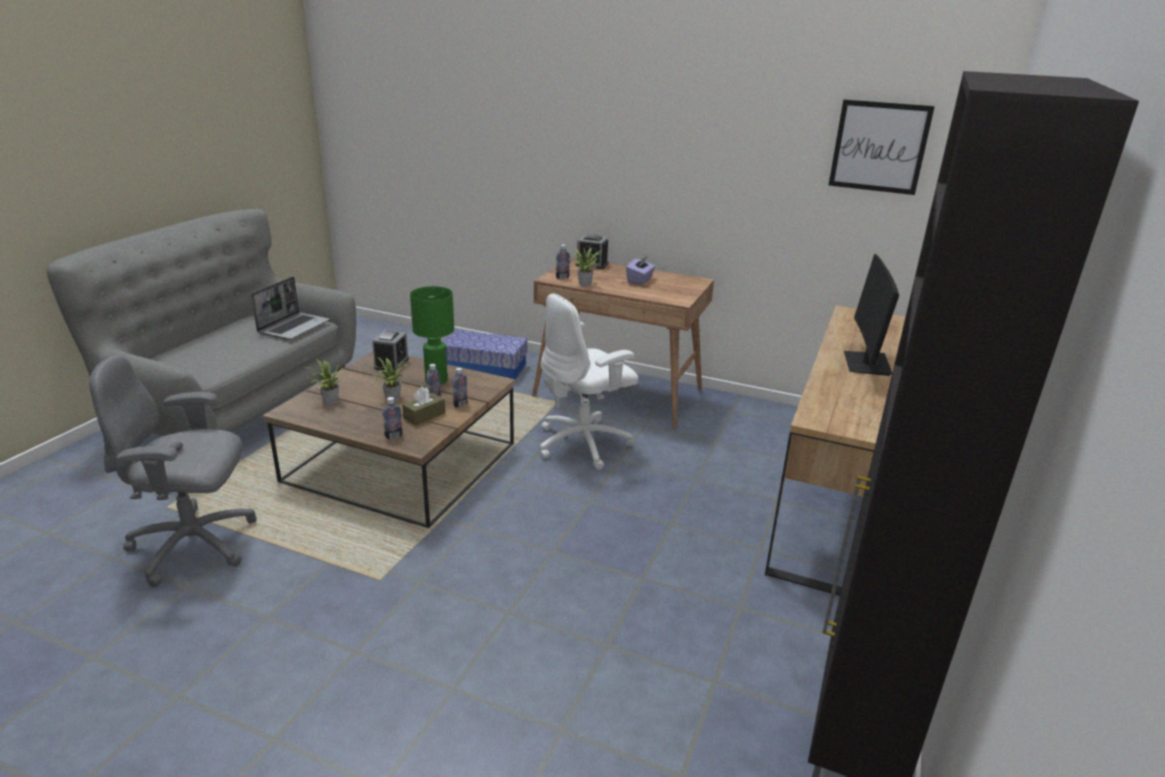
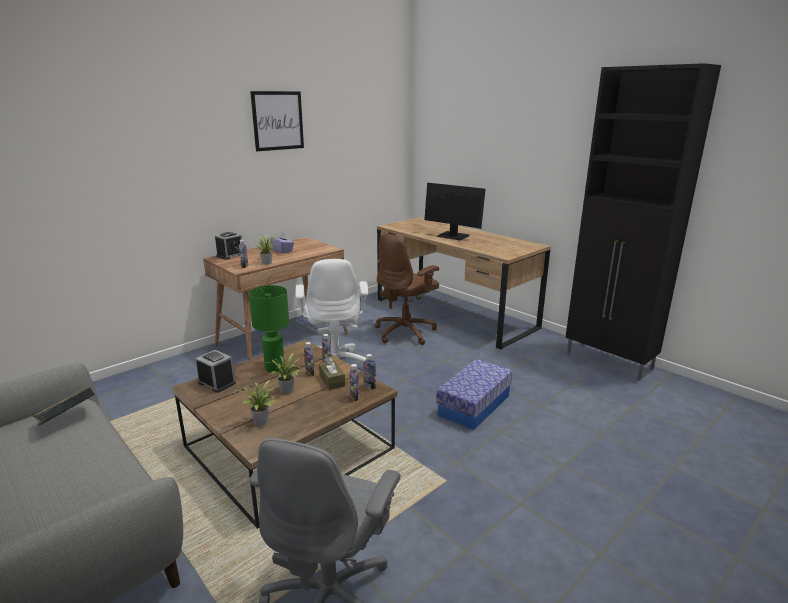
camera: 65 degrees left, 5 degrees down
laptop [251,277,330,340] -> book [32,387,94,426]
storage box [443,330,528,379] -> storage box moved to [436,359,513,430]
picture [828,99,935,195] -> picture moved to [250,91,304,151]
none -> bottle [363,354,376,389]
none -> brown office chair [375,234,439,345]

